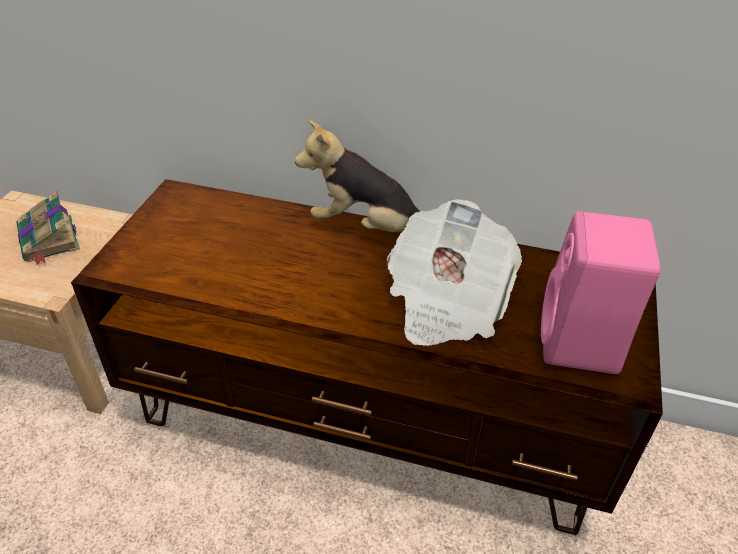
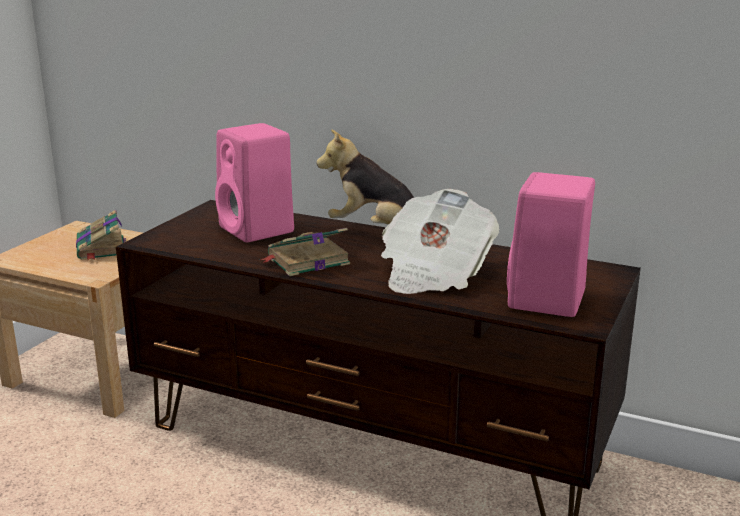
camera: 10 degrees right, 20 degrees down
none -> pink speaker [215,123,294,242]
none -> book [260,228,350,276]

